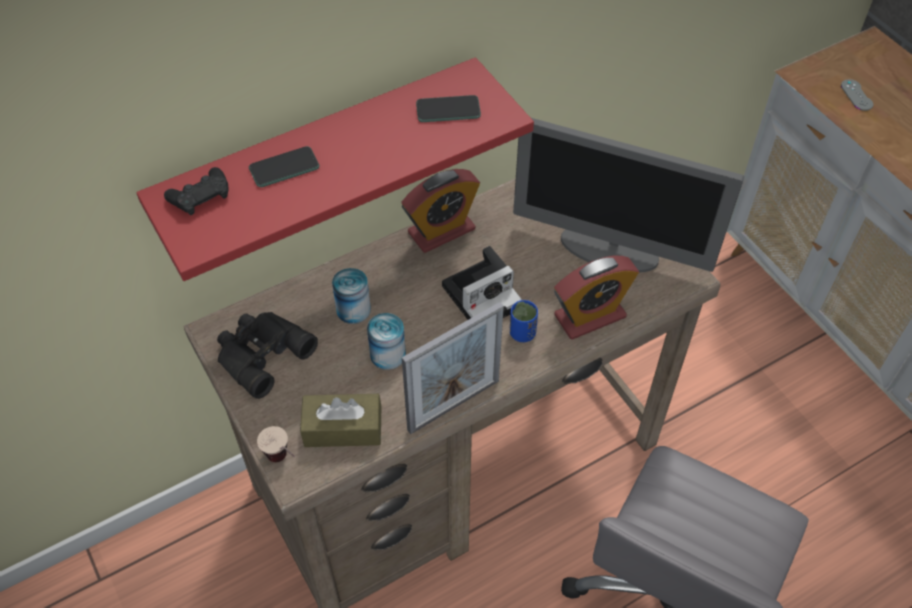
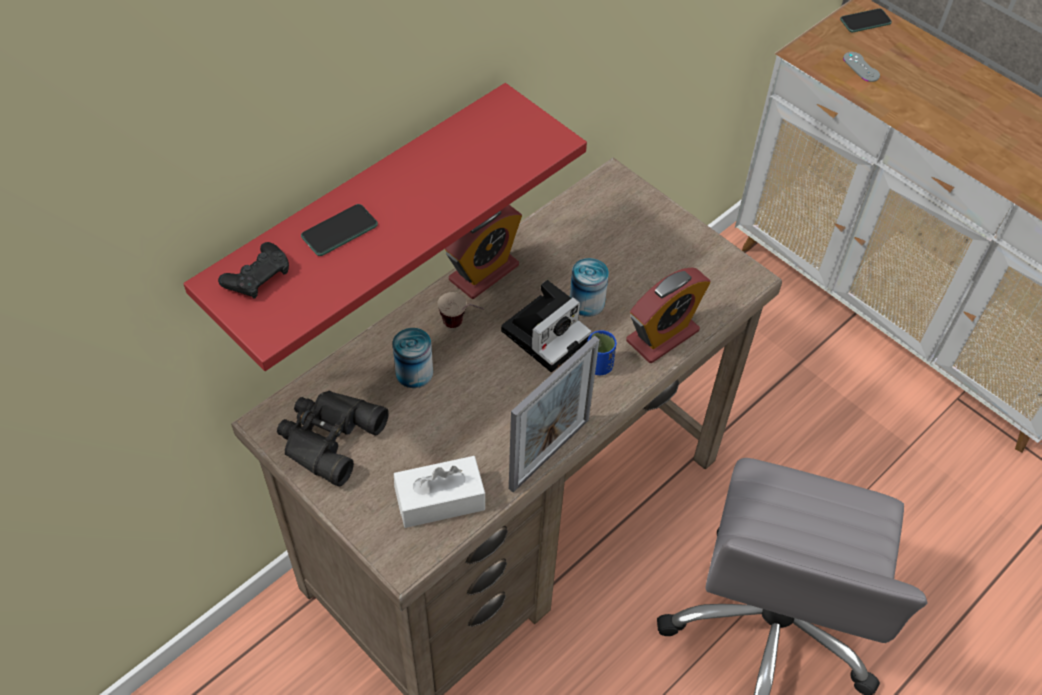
camera: 15 degrees left, 0 degrees up
cup [257,426,295,462] -> cup moved to [437,292,484,328]
brown tissue box [300,394,381,447] -> white tissue box [394,456,485,528]
can [367,313,406,370] -> can moved to [570,258,609,317]
phone [416,95,481,122] -> phone moved to [840,8,892,33]
monitor [513,118,744,273] -> none

